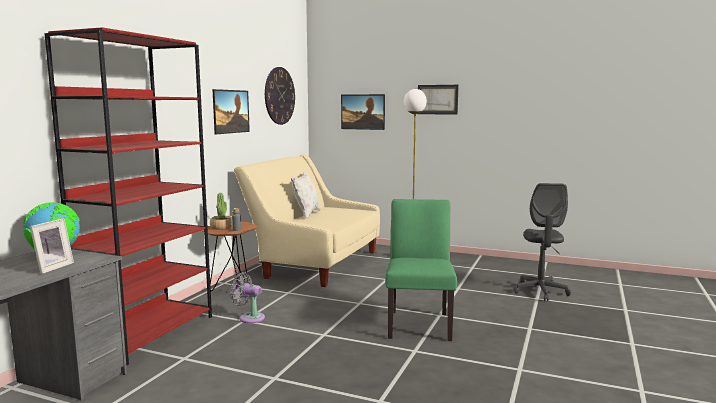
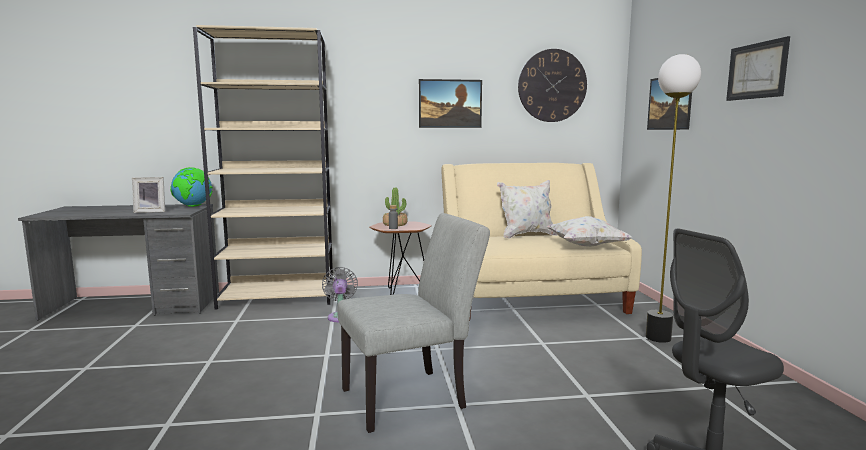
camera: 60 degrees right, 0 degrees up
red bookcase [44,27,212,366] -> beige bookcase [193,25,333,310]
green chair [385,199,457,341] -> grey chair [338,213,490,433]
none -> white pillow [547,216,632,247]

